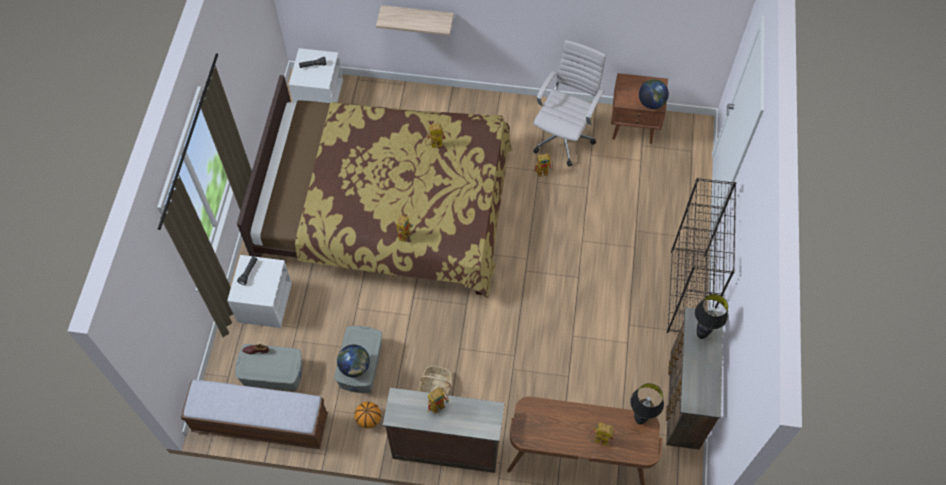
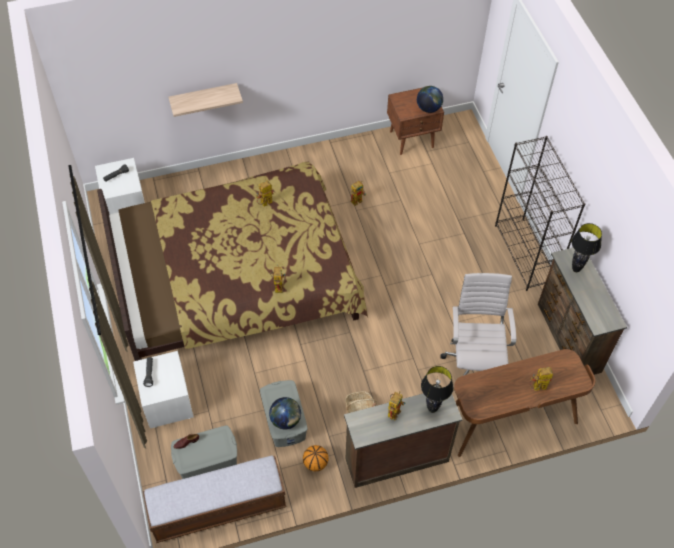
camera: 25 degrees left, 5 degrees down
white office chair [533,40,606,167] -> white office chair moved to [440,273,516,376]
black table lamp [630,383,664,425] -> black table lamp moved to [421,366,454,413]

